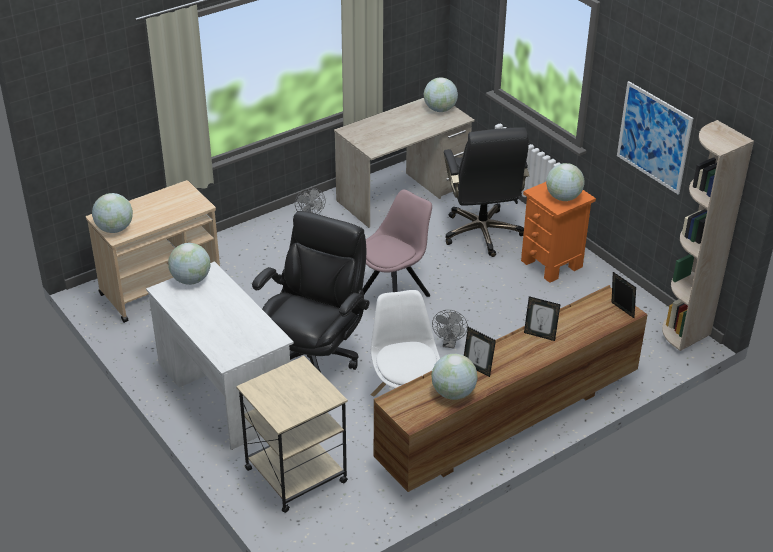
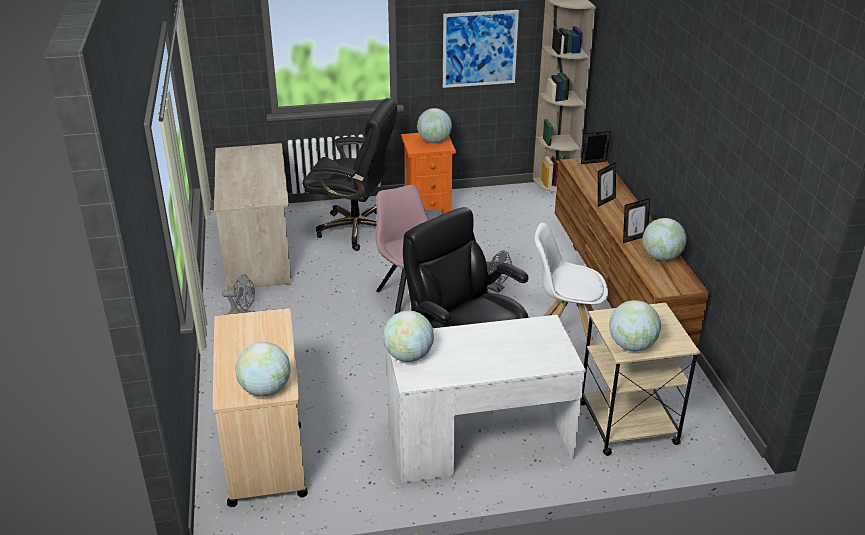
camera: 65 degrees left, 5 degrees down
globe [424,78,458,112] -> globe moved to [609,300,661,351]

